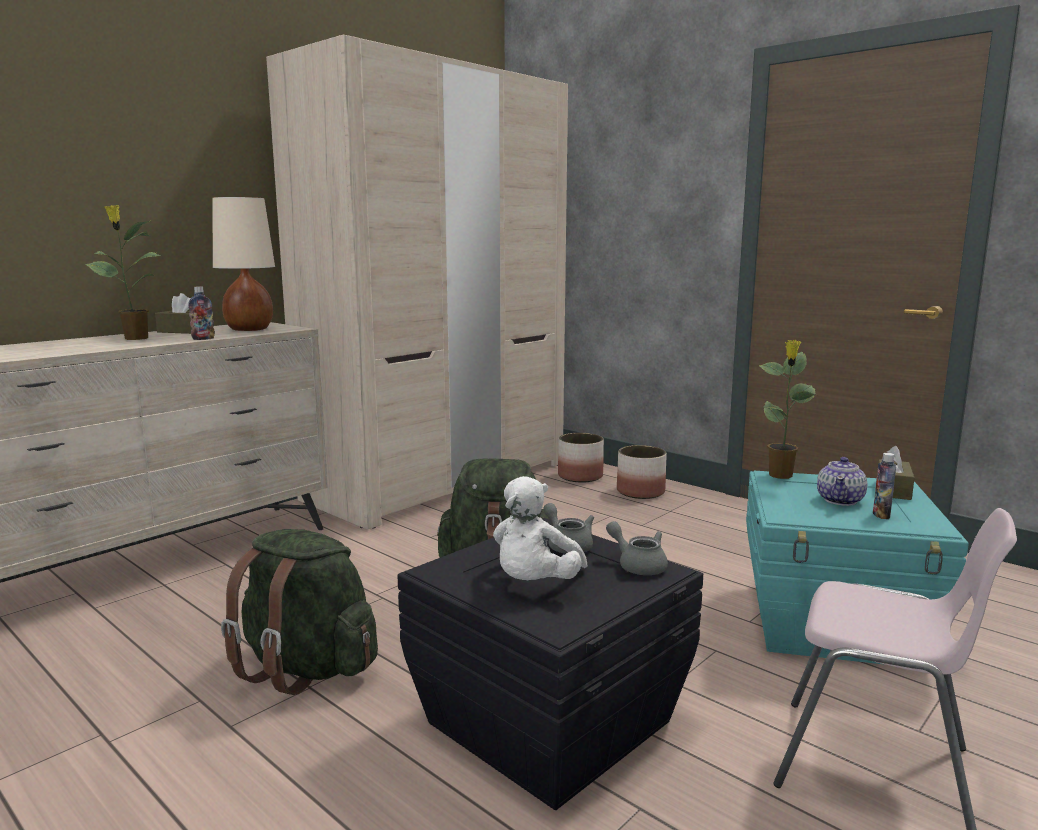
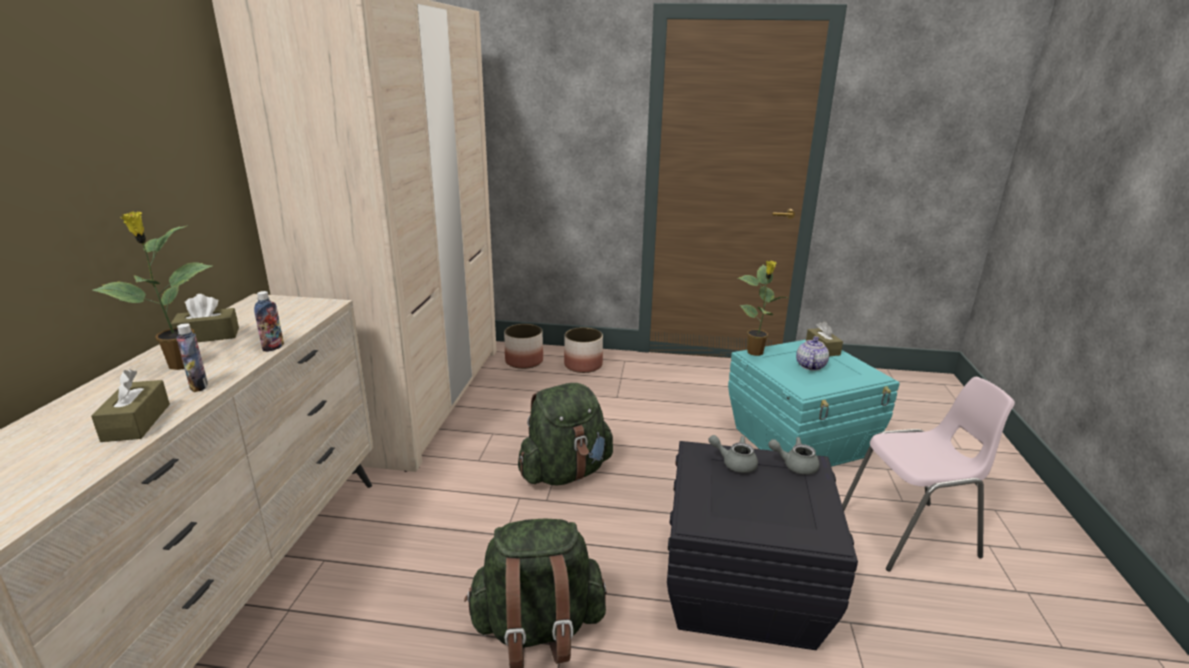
camera: 35 degrees left, 10 degrees up
beige table lamp [212,197,275,331] -> none
white plush toy [493,476,587,580] -> none
teapot [817,457,867,506] -> teapot turned 150 degrees counterclockwise [796,336,829,371]
bottle [873,453,896,519] -> bottle moved to [176,323,208,392]
none -> brown tissue box [91,369,170,442]

